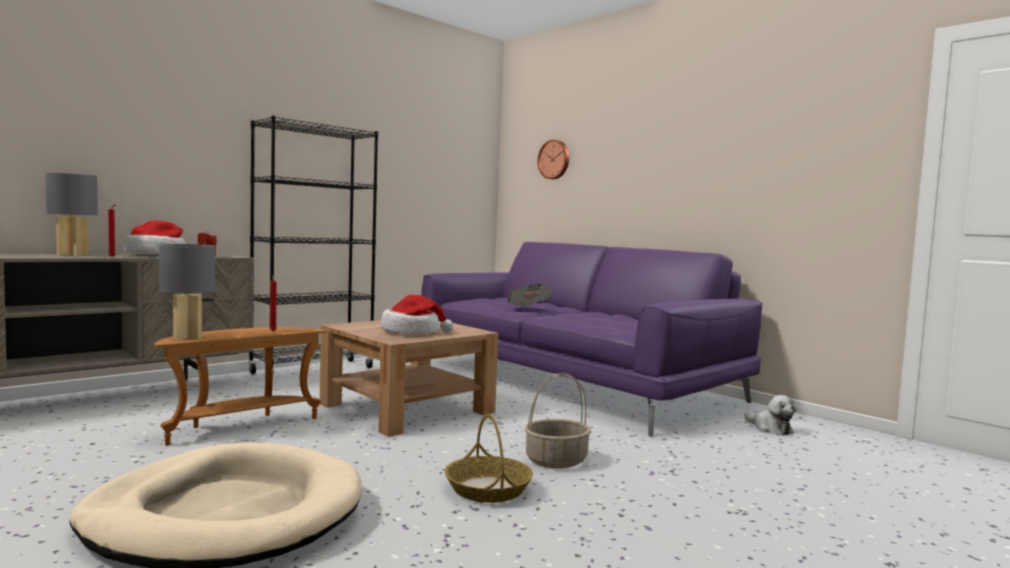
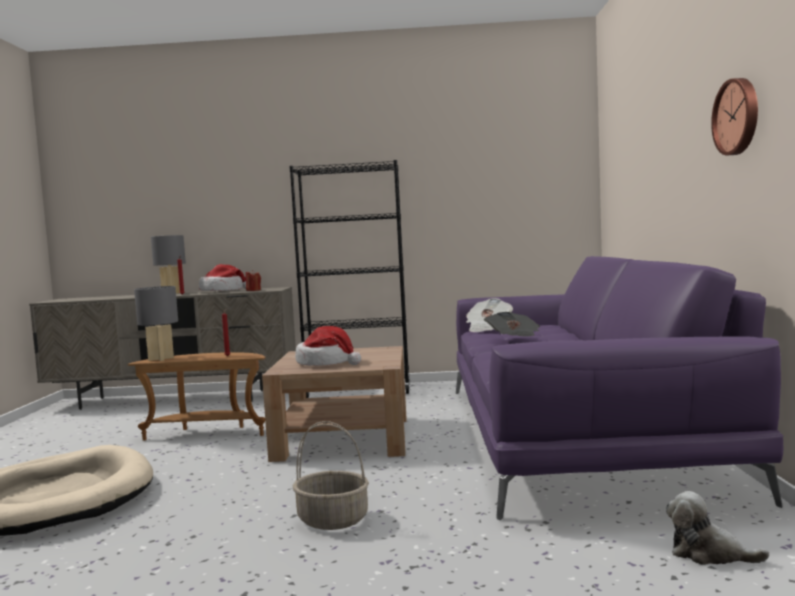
camera: 45 degrees right, 0 degrees up
basket [445,414,533,503] -> none
wall clock [537,140,569,179] -> wall clock moved to [711,78,758,155]
plush toy [744,395,797,436] -> plush toy turned 105 degrees clockwise [666,491,769,565]
none -> newspaper [466,298,513,332]

